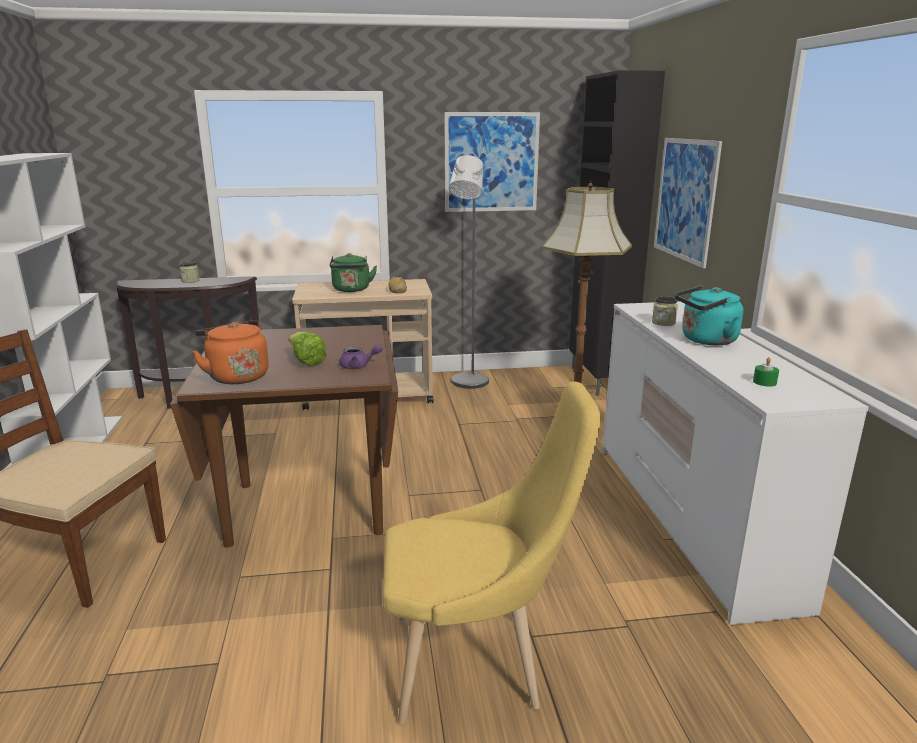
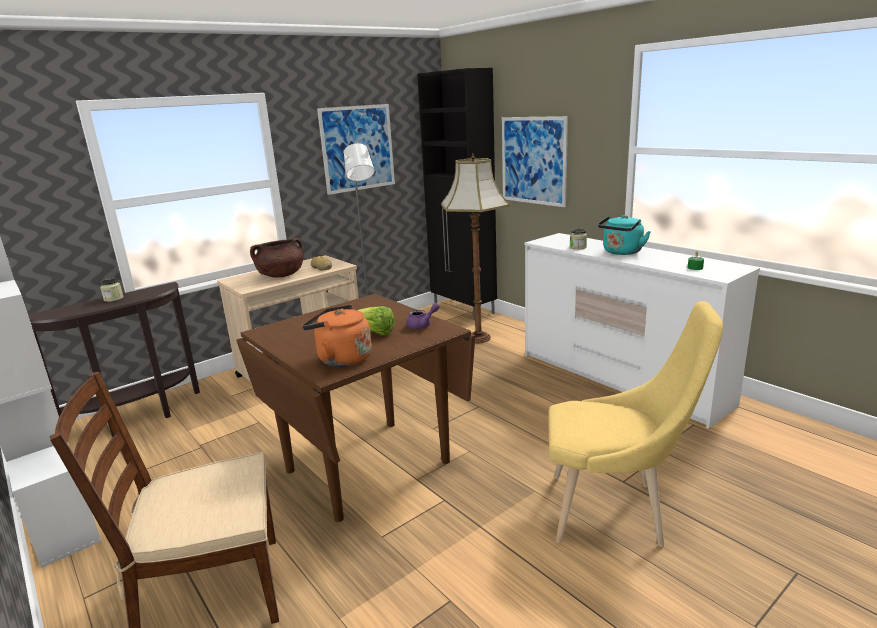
camera: 30 degrees left, 0 degrees up
green kettle [330,253,377,292] -> brown cooking pot [250,238,303,277]
yellow chair [383,382,600,724] -> yellow chair turned 45 degrees clockwise [548,301,723,547]

